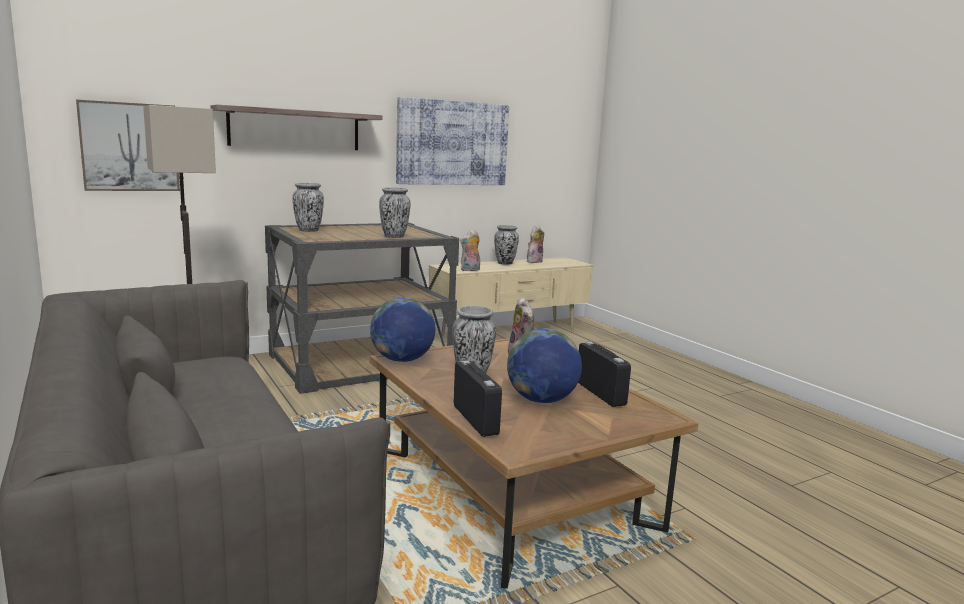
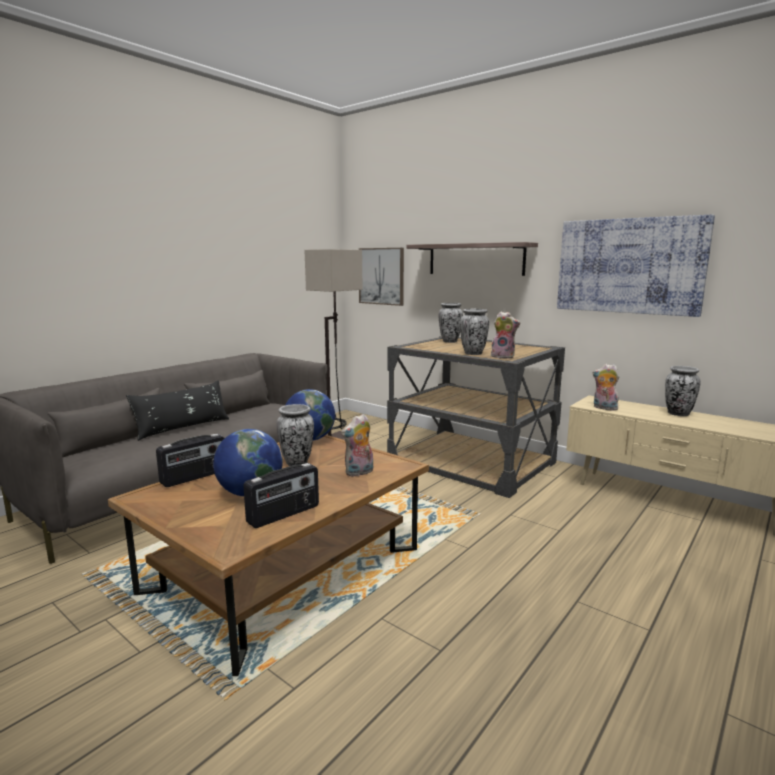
camera: 70 degrees right, 0 degrees up
plush toy [527,225,544,263] -> plush toy moved to [491,311,520,359]
none -> black pillow [126,380,229,441]

